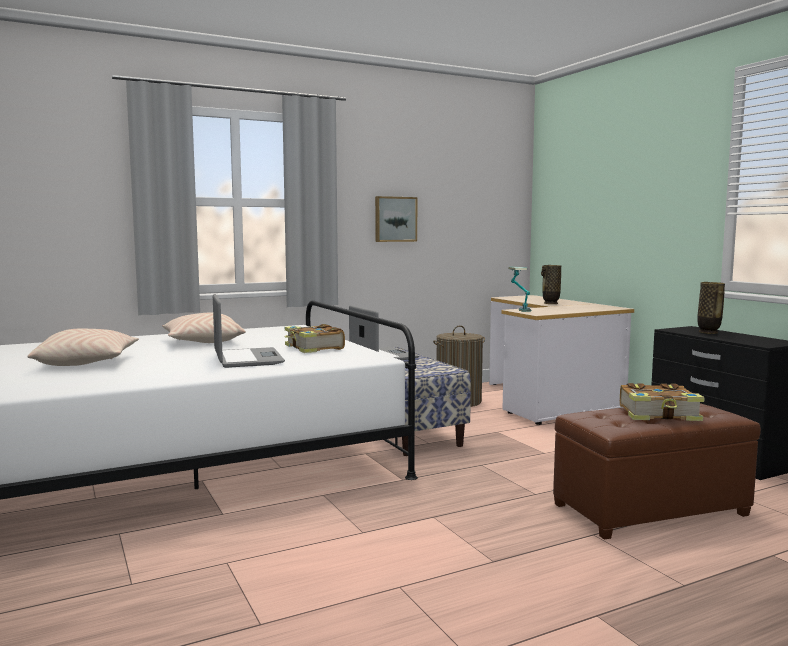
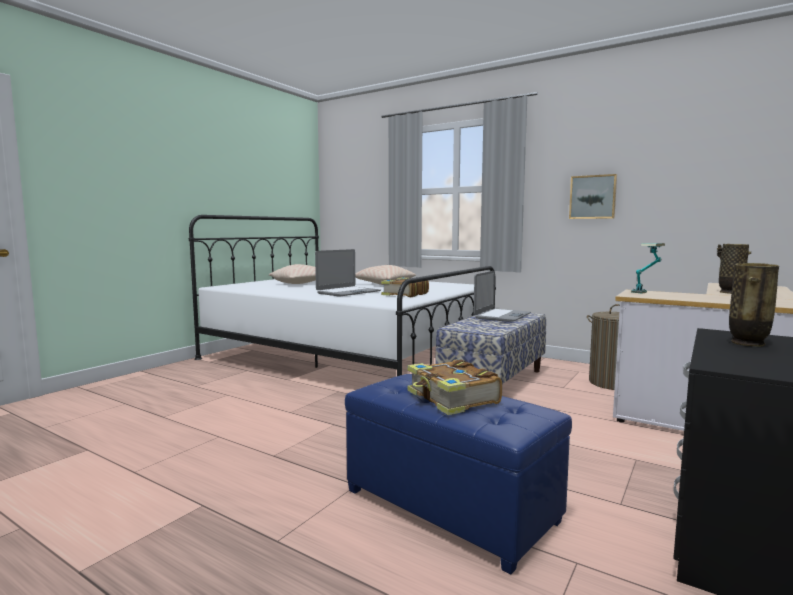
camera: 60 degrees right, 0 degrees up
brown ottoman [553,403,761,540] -> blue ottoman [345,374,572,575]

